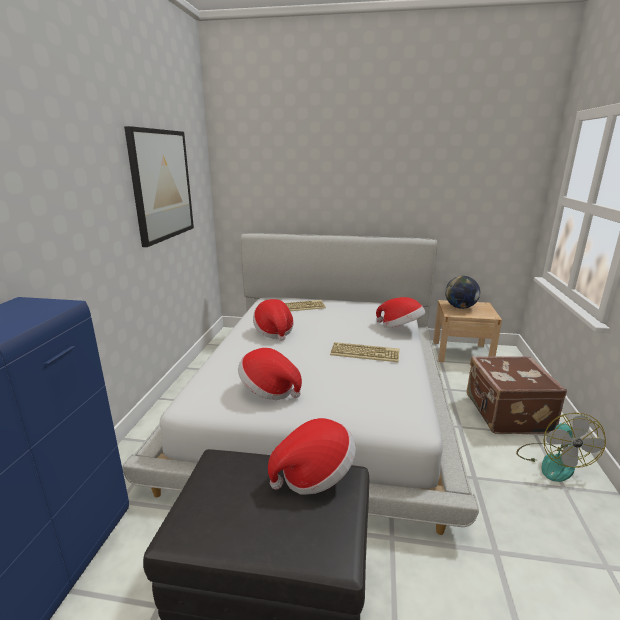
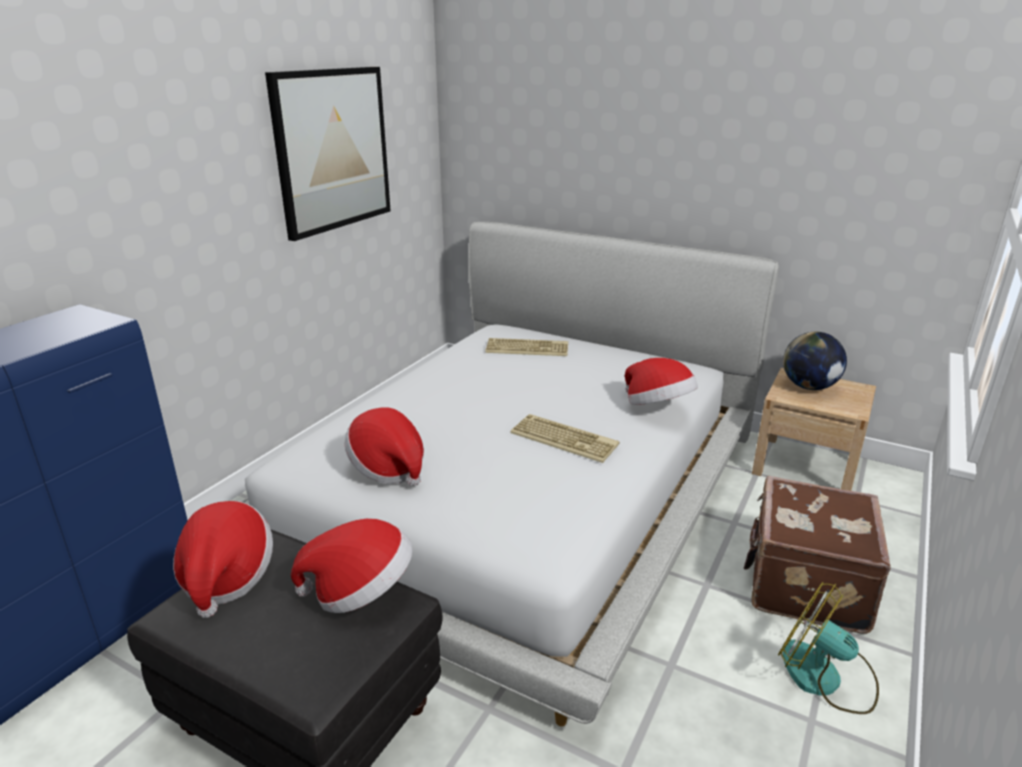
camera: 20 degrees right, 5 degrees up
hat [253,299,294,341] -> hat moved to [173,501,273,618]
fan [516,413,606,482] -> fan turned 105 degrees clockwise [778,582,879,714]

